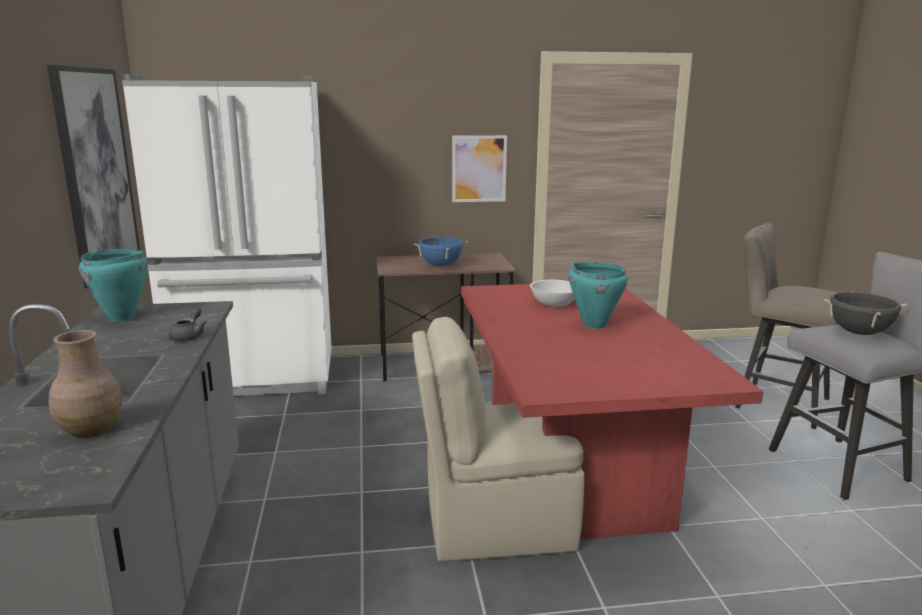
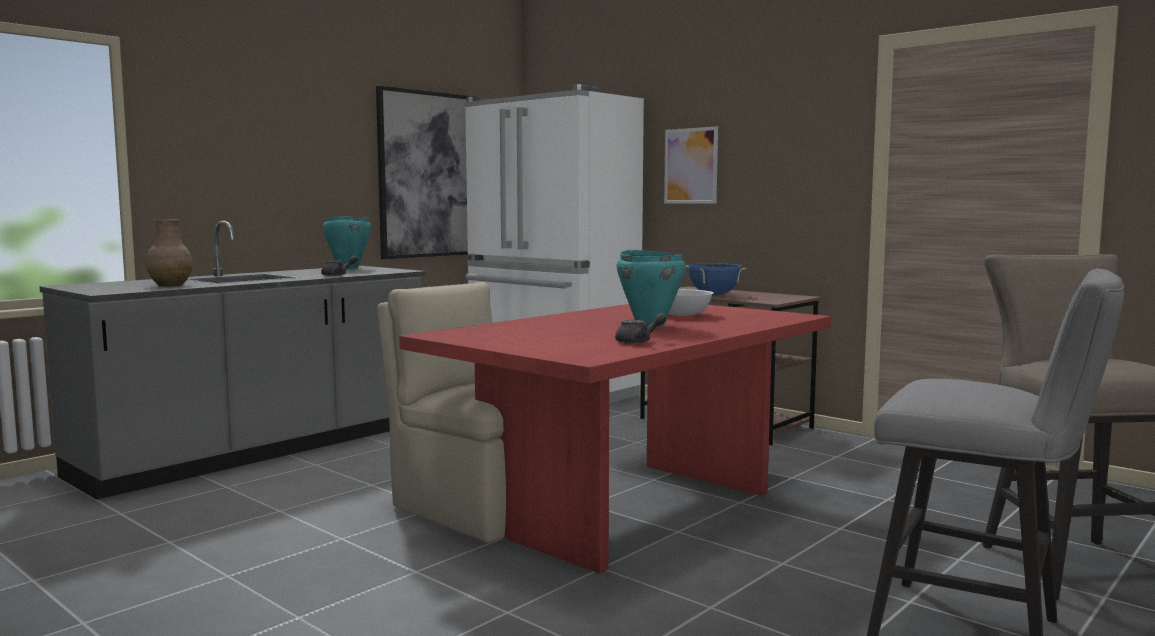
camera: 50 degrees right, 10 degrees down
picture [452,135,507,202] -> picture moved to [664,126,718,204]
black cooking pot [824,291,907,335] -> none
none -> grey teapot [615,313,667,344]

